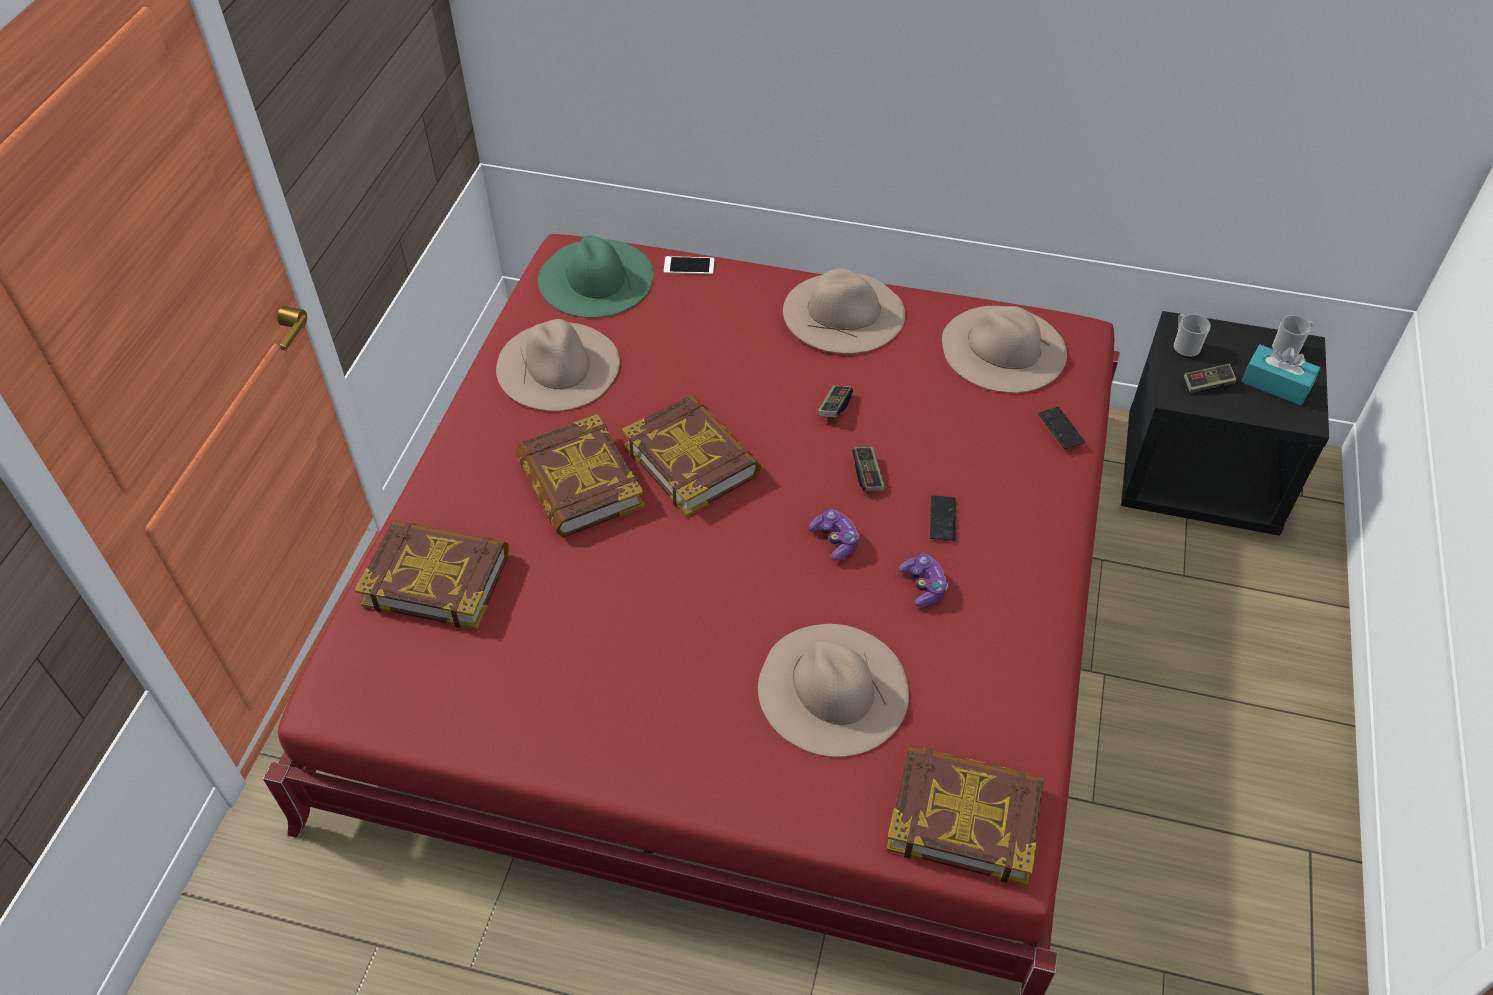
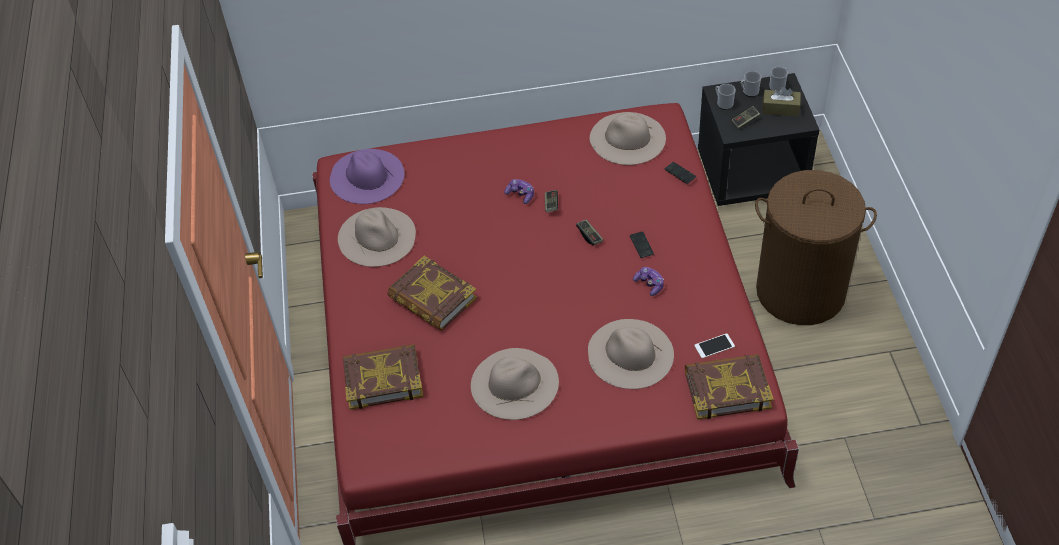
camera: 20 degrees left, 0 degrees up
green hat [538,235,654,318] -> purple hat [330,149,405,204]
book [622,395,761,516] -> none
phone [664,256,714,274] -> phone moved to [694,333,735,358]
beige hat [783,268,905,353] -> beige hat moved to [471,348,559,420]
game controller [808,509,859,560] -> game controller moved to [505,179,534,204]
turquoise tissue box [1241,344,1320,405] -> brown tissue box [762,87,801,117]
none -> mug [741,71,762,97]
none -> brown laundry basket [755,170,877,325]

